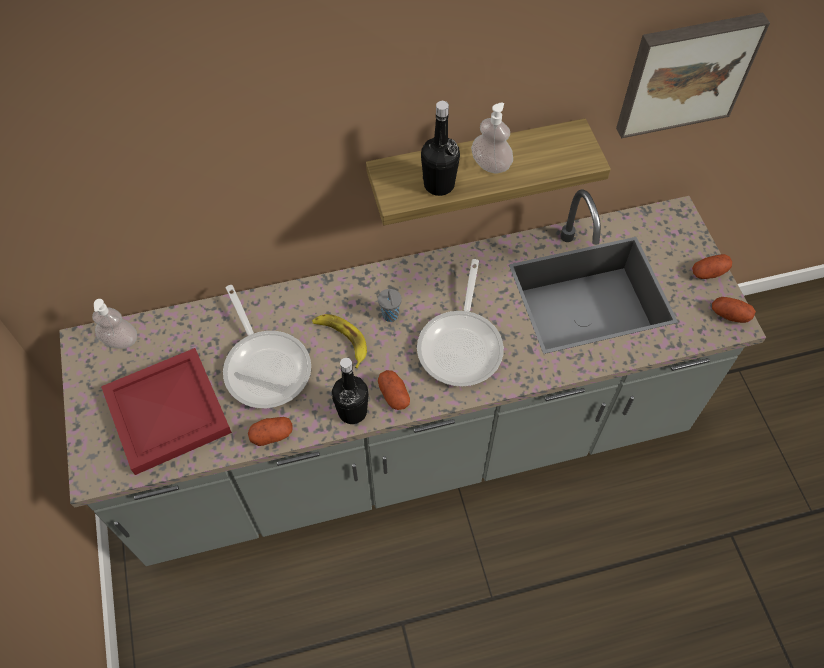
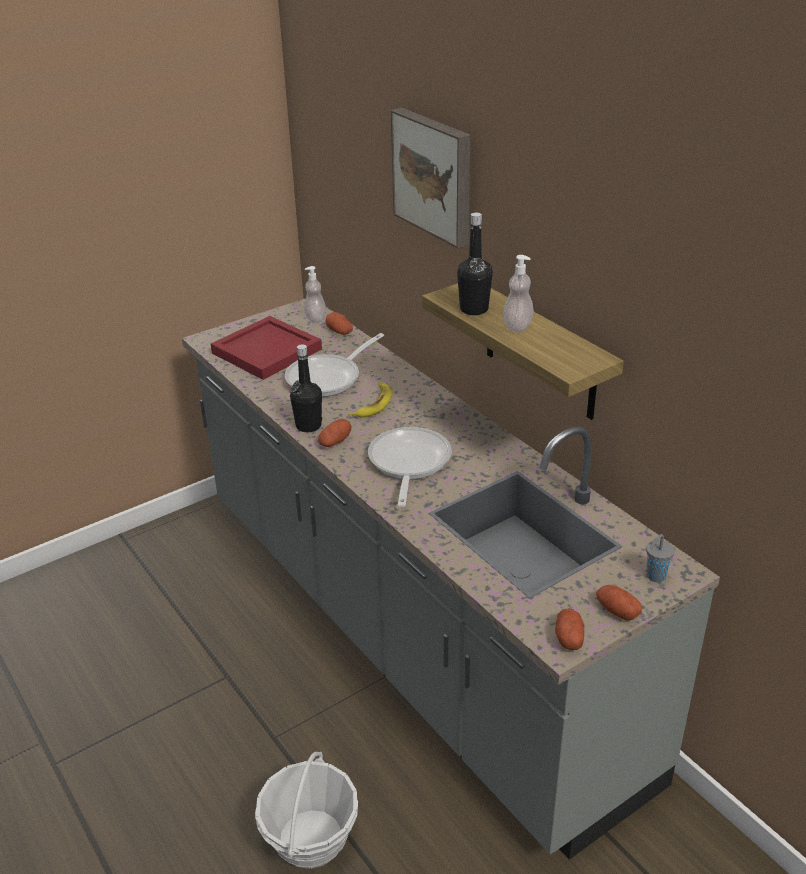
camera: 70 degrees right, 25 degrees down
potato [248,417,293,446] -> potato moved to [326,312,353,335]
grey cup [378,289,402,322] -> grey cup moved to [646,534,675,582]
frying pan [417,259,504,386] -> frying pan turned 105 degrees clockwise [368,427,452,507]
picture [616,12,770,138] -> picture moved to [391,108,470,248]
none -> basket [255,752,358,869]

